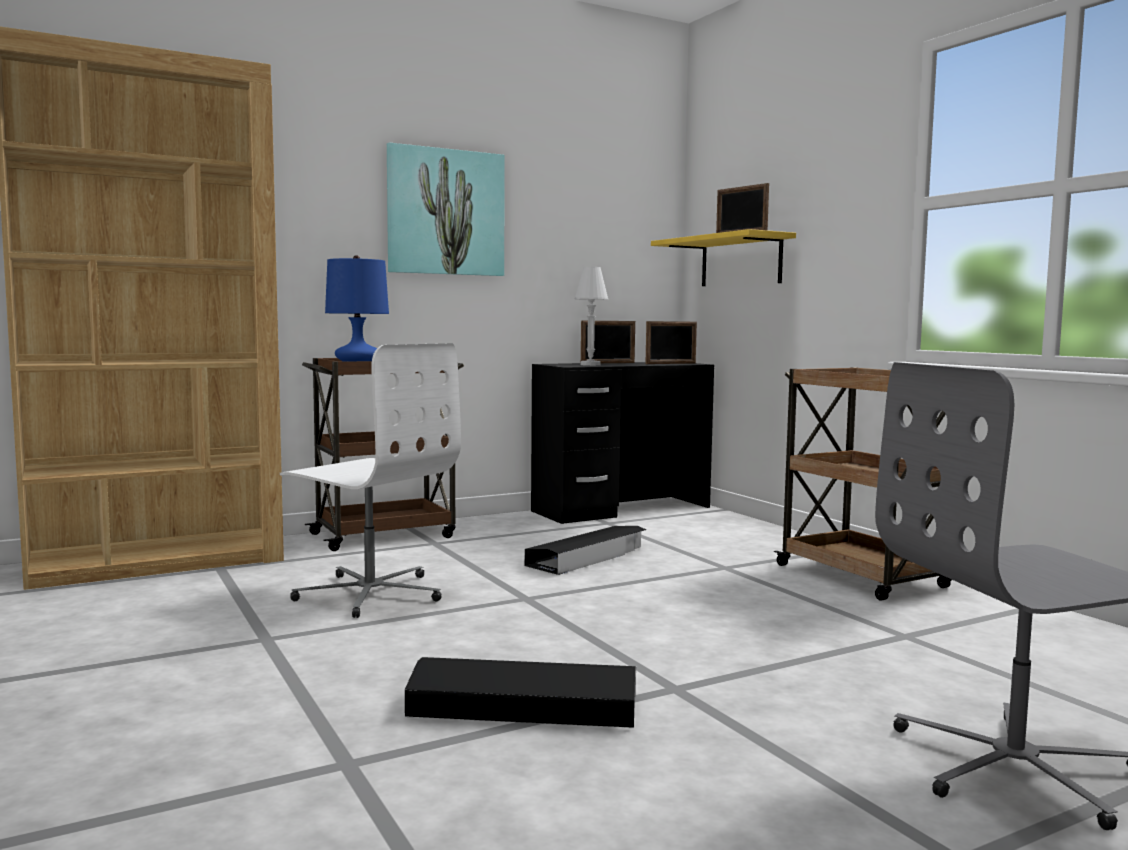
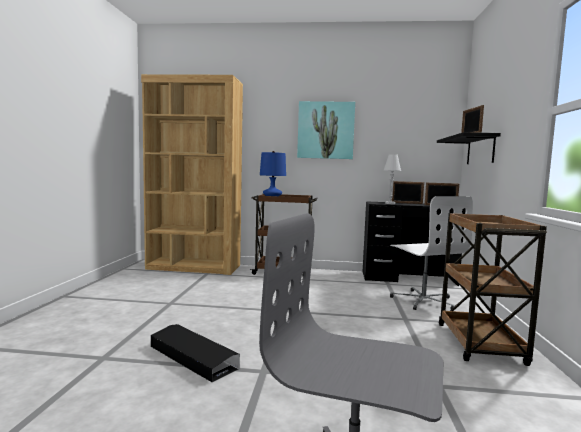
camera: 35 degrees right, 0 degrees up
white office chair [280,343,461,618] -> white office chair moved to [390,196,473,310]
black storage box [525,526,647,575] -> none
yellow shelf [651,229,796,286] -> black shelf [437,132,501,164]

